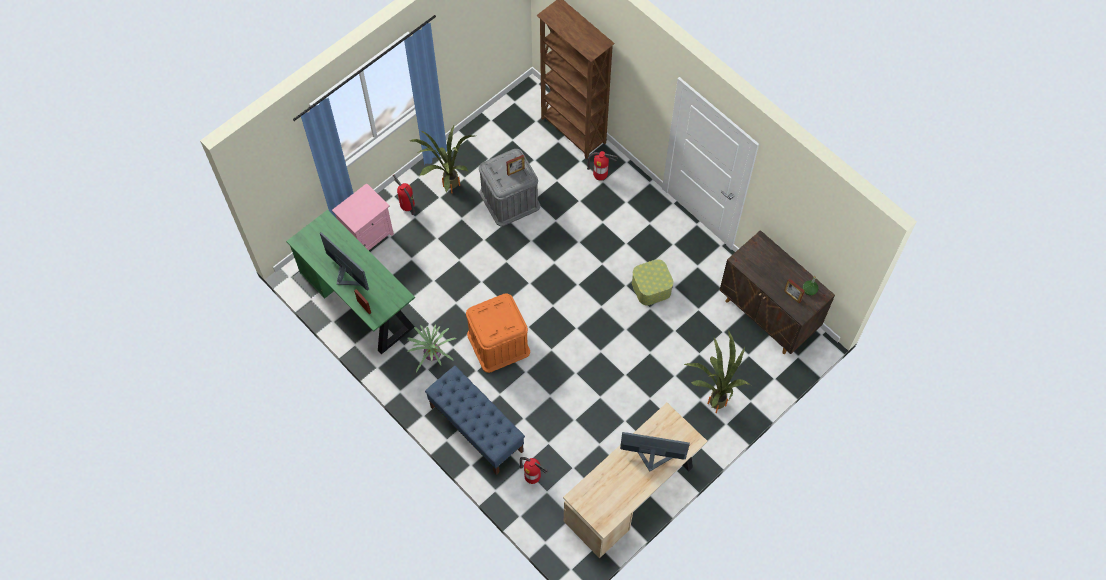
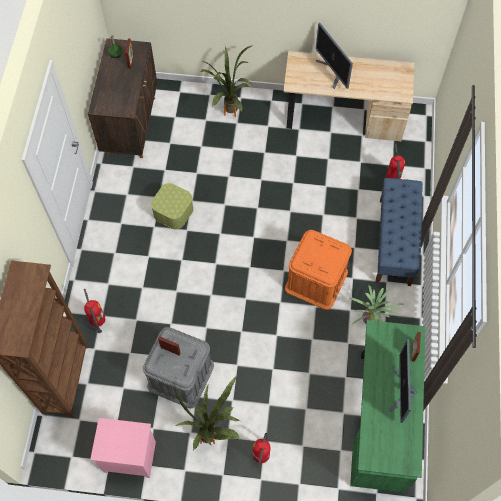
camera: 130 degrees left, 0 degrees up
pink nightstand [332,183,394,250] -> pink nightstand moved to [90,418,156,478]

